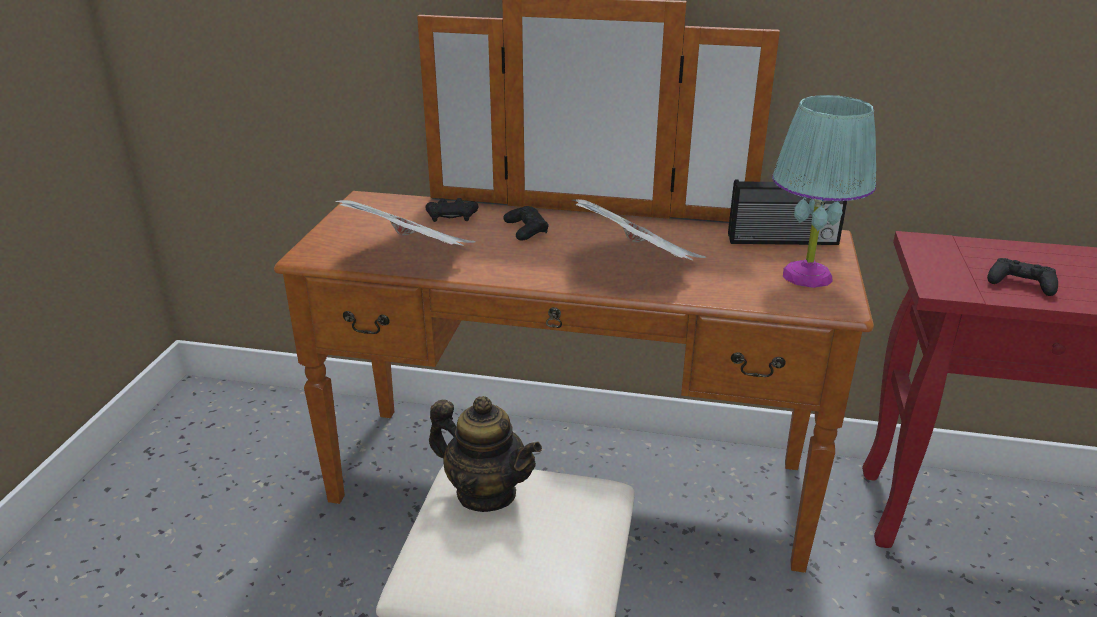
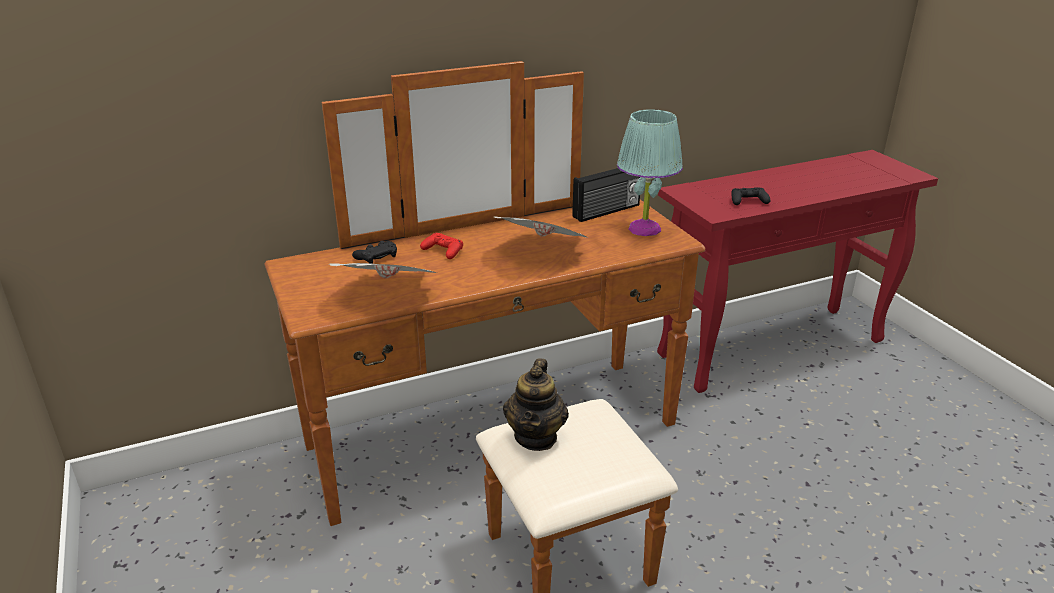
camera: 35 degrees left, 0 degrees up
teapot [429,396,542,512] -> teapot turned 105 degrees clockwise [503,358,569,451]
black game controller [503,206,549,241] -> red game controller [420,233,463,259]

